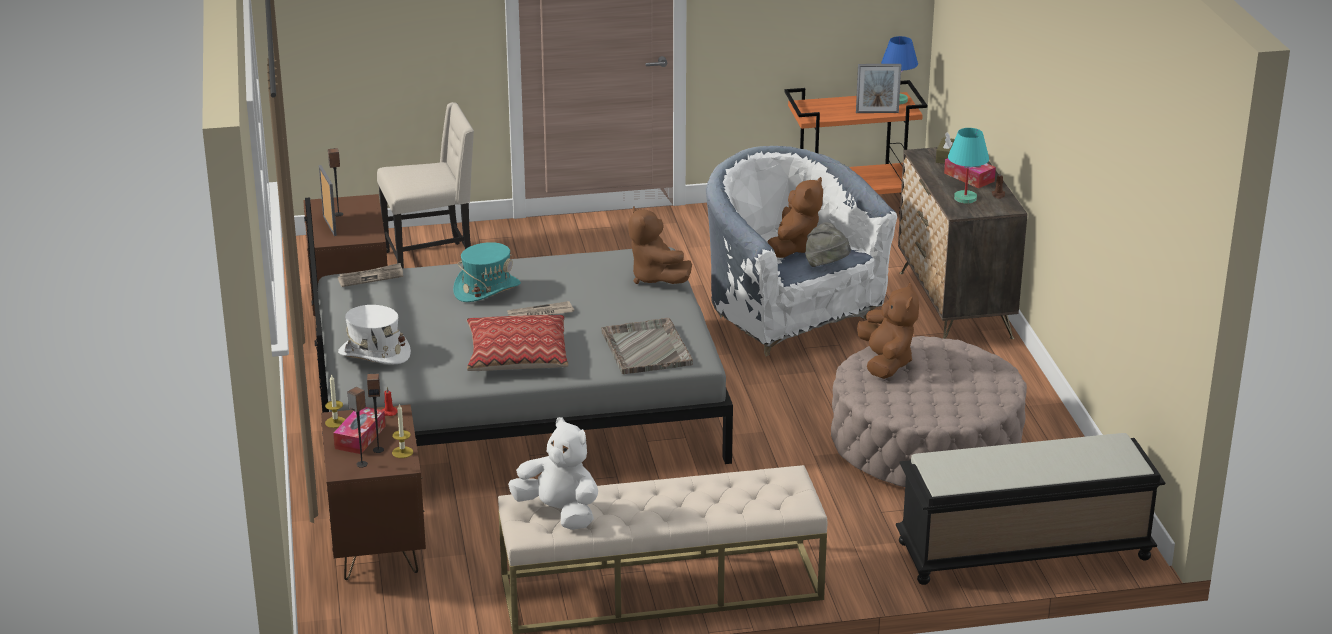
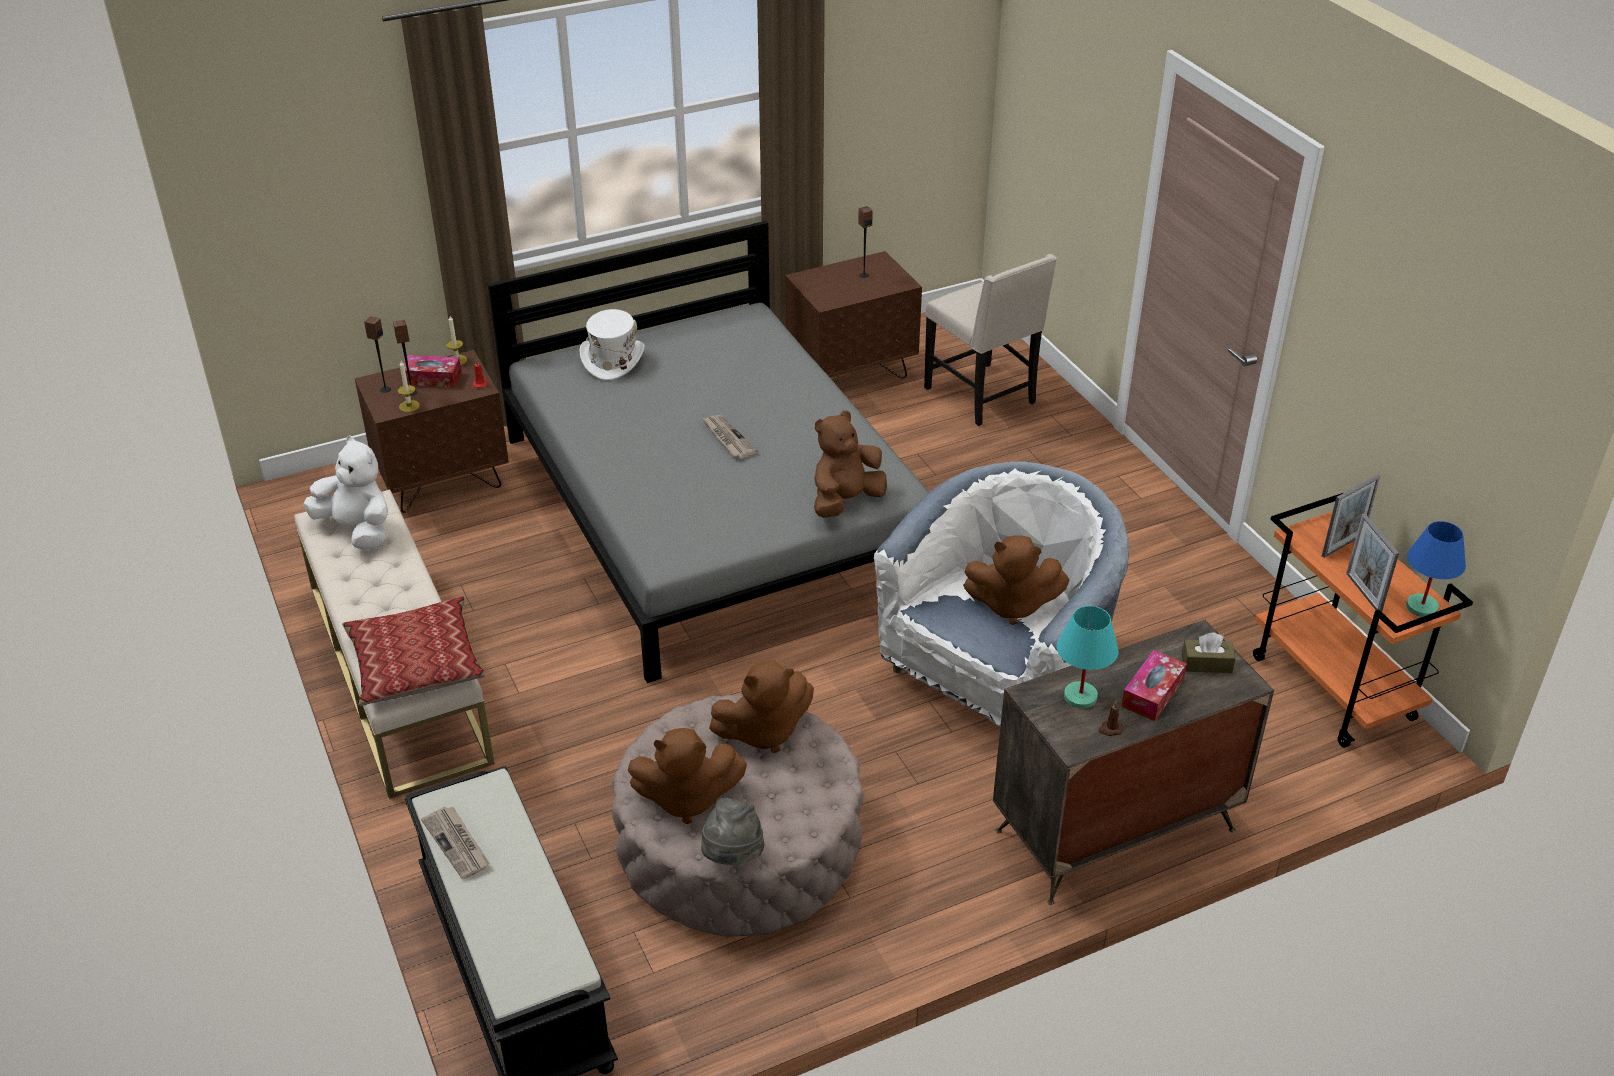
camera: 75 degrees right, 10 degrees up
picture frame [319,165,337,236] -> picture frame moved to [1322,474,1380,558]
newspaper [338,263,403,287] -> newspaper moved to [421,807,490,879]
turquoise hat [453,242,521,302] -> none
pillow [466,315,568,371] -> pillow moved to [342,596,485,706]
white plush toy [508,417,598,530] -> white plush toy turned 75 degrees counterclockwise [303,435,388,550]
grey tray [601,318,693,374] -> none
grey hat [805,222,851,267] -> grey hat moved to [701,798,764,865]
none -> brown plush toy [627,728,747,824]

